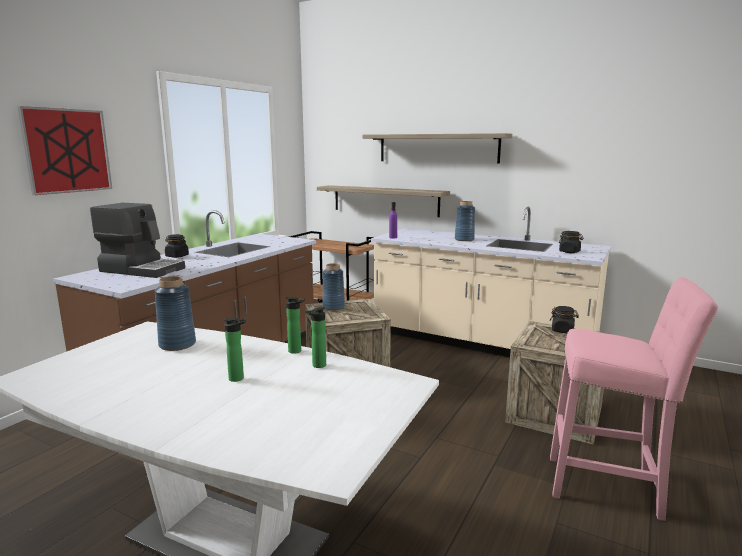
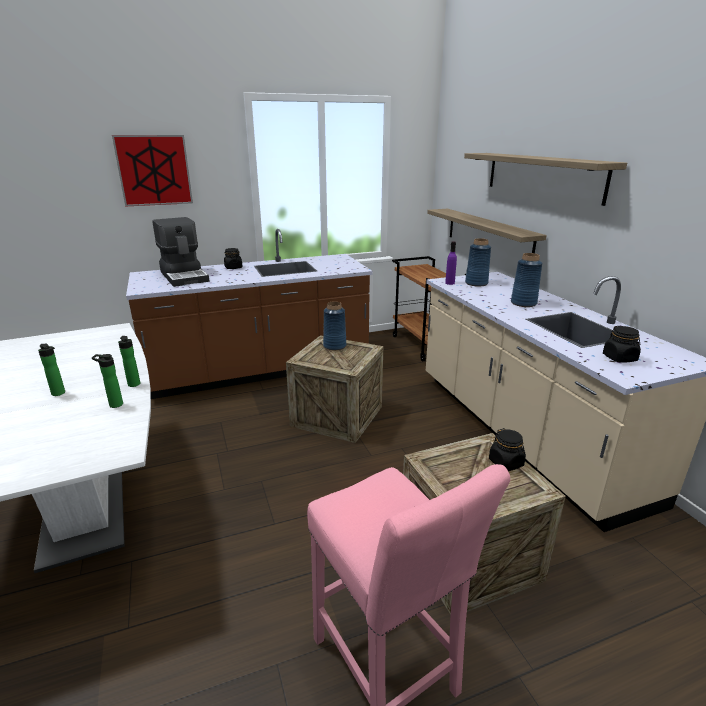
camera: 40 degrees right, 10 degrees up
blue vase [155,276,196,351] -> blue vase moved to [465,238,491,287]

